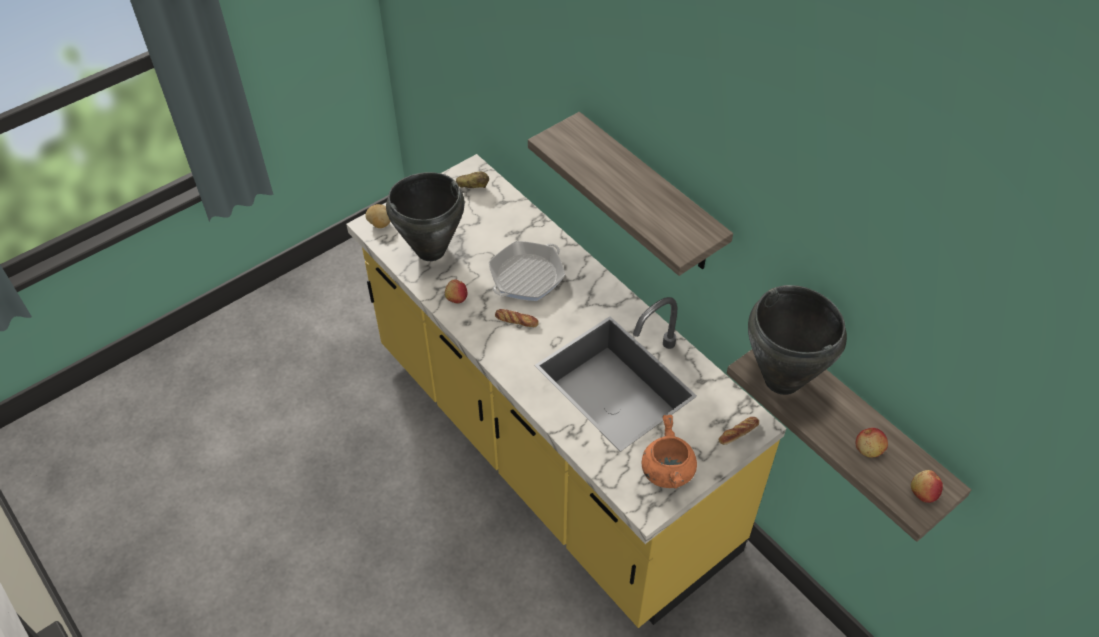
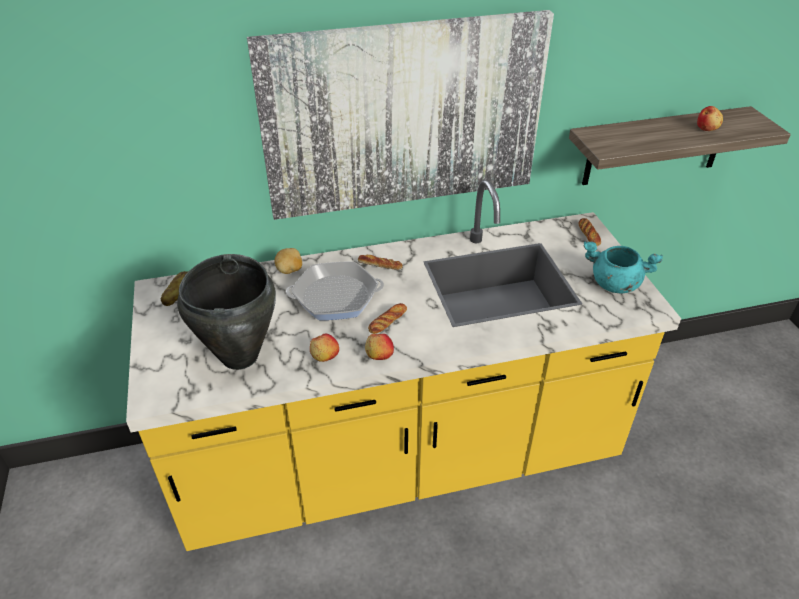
camera: 65 degrees left, 10 degrees down
potato [365,204,391,228] -> potato moved to [275,248,302,274]
frying pan [489,241,565,301] -> frying pan turned 75 degrees counterclockwise [286,262,384,320]
shelf [528,112,733,276] -> picture [247,10,554,220]
orange cooking pot [642,415,697,489] -> turquoise cooking pot [583,241,663,293]
black cooking pot [748,285,847,395] -> none
apple [911,470,943,503] -> apple moved to [365,334,394,360]
none -> bread [358,255,402,270]

